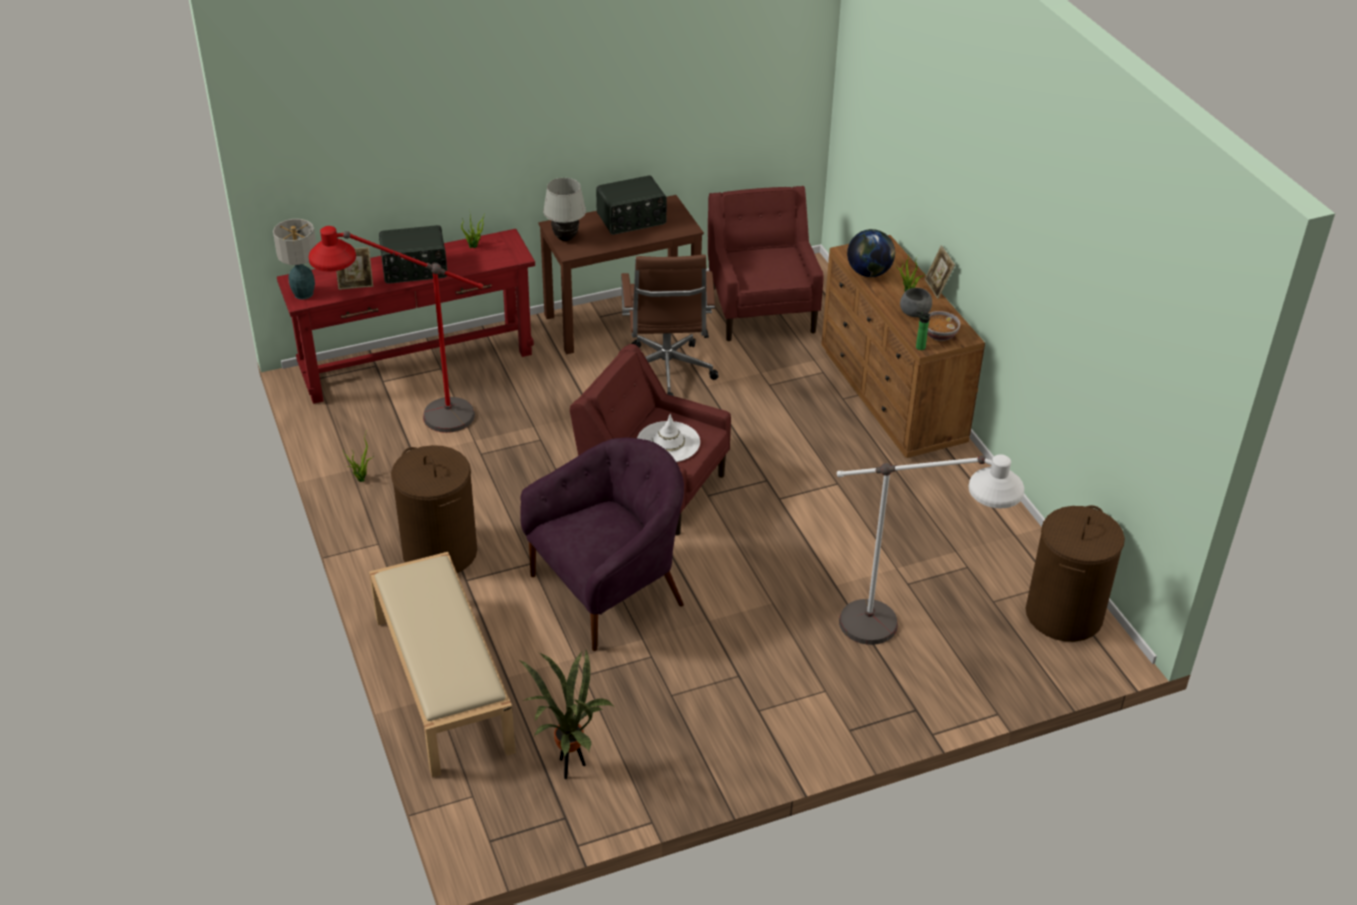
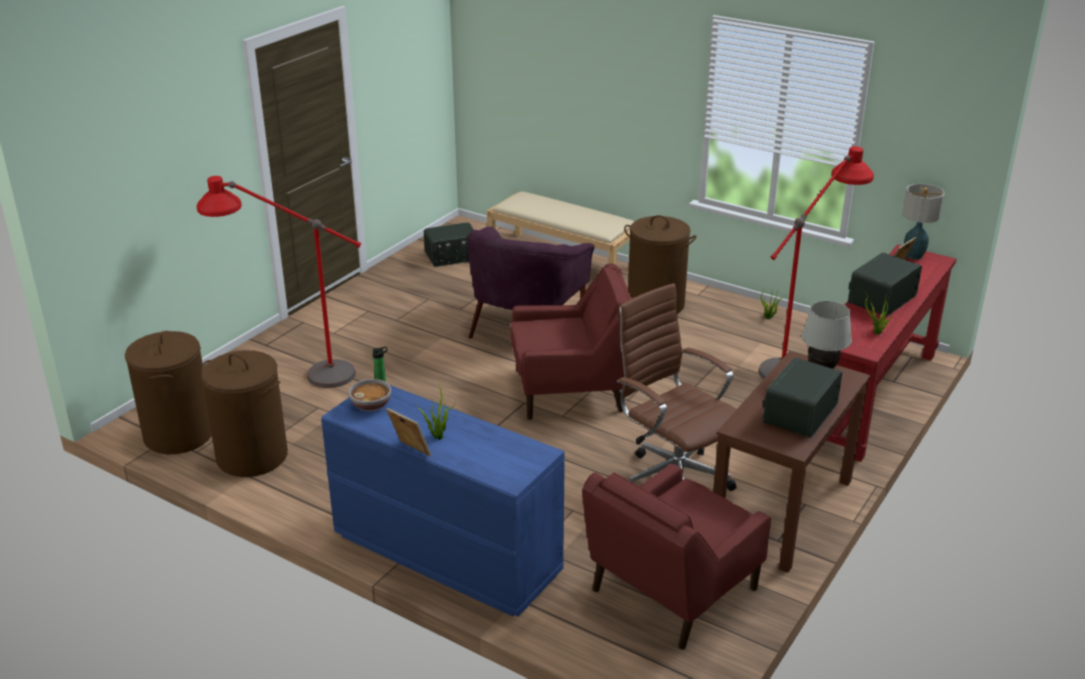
camera: 145 degrees right, 10 degrees down
potted plant [518,650,613,779] -> radio [424,222,474,267]
white hat [637,414,700,462] -> none
red armchair [708,186,824,341] -> red armchair turned 90 degrees clockwise [582,463,771,650]
brown dresser [821,235,985,458] -> blue dresser [321,385,565,617]
white floor lamp [837,455,1024,645] -> red floor lamp [197,176,361,388]
globe [847,229,895,277] -> none
grey bowl [900,288,932,317] -> none
none -> brown laundry basket [201,350,288,477]

